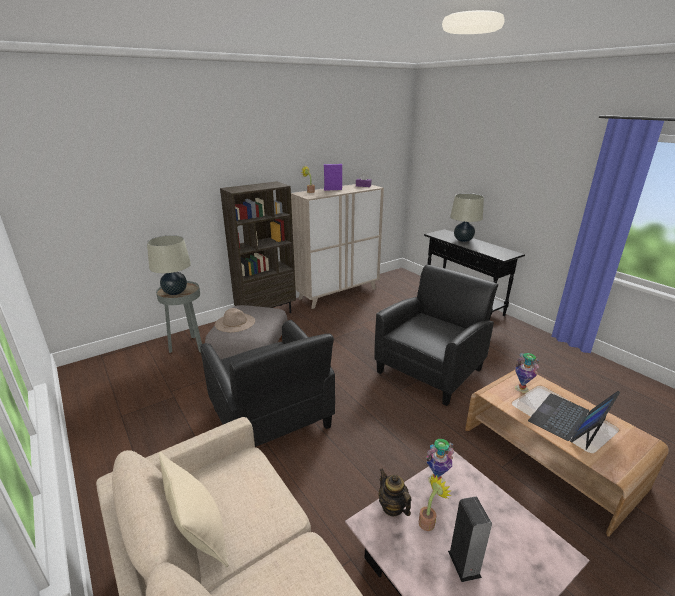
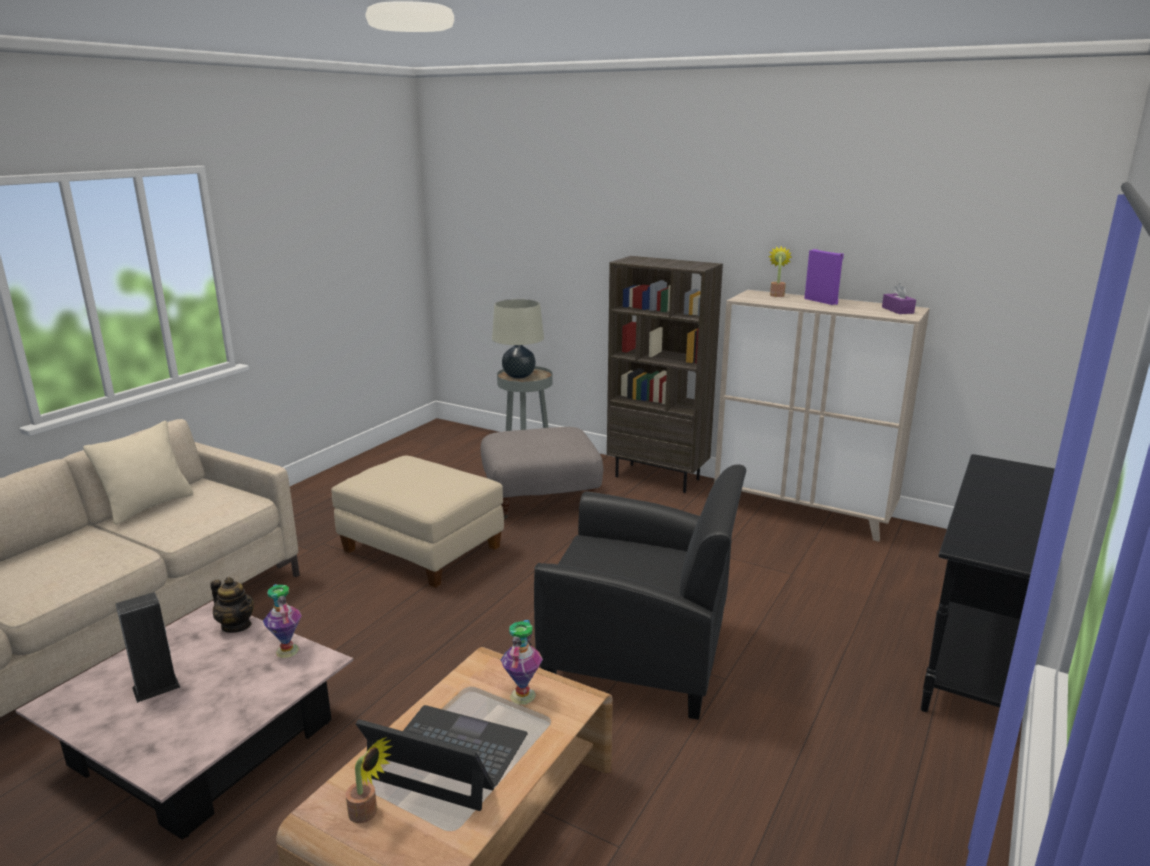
camera: 65 degrees right, 5 degrees down
black armchair [200,320,335,447] -> beige ottoman [331,455,504,588]
beige hat [215,308,255,332] -> none
teapot [379,468,411,516] -> teapot turned 90 degrees clockwise [211,577,254,633]
potted plant [419,475,452,531] -> potted plant moved to [346,737,392,823]
beige table lamp [450,193,484,242] -> none

